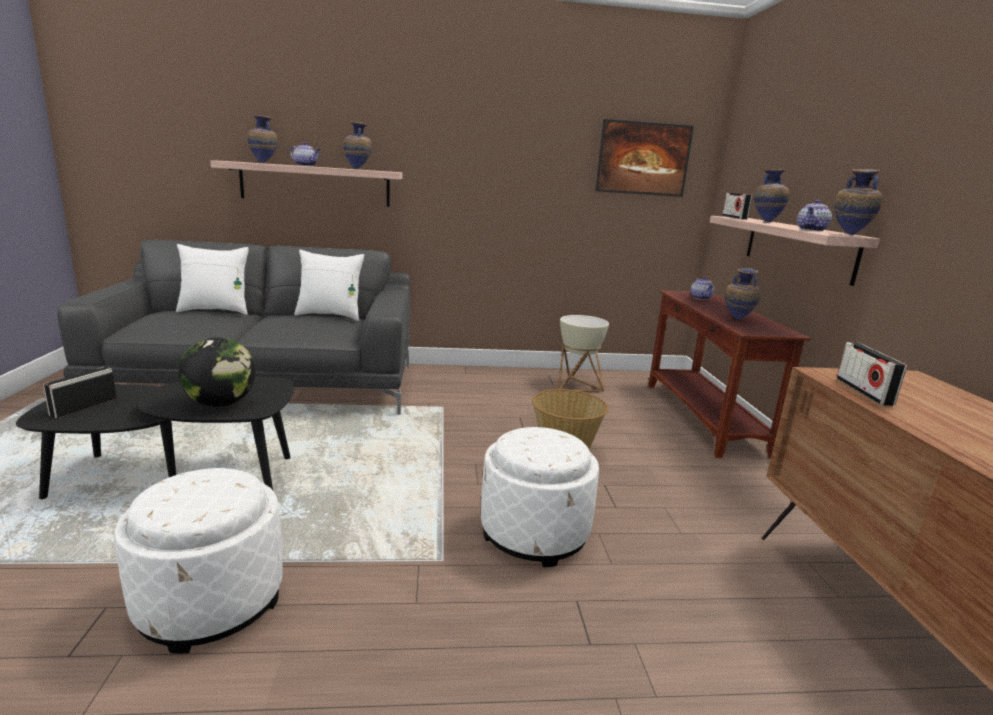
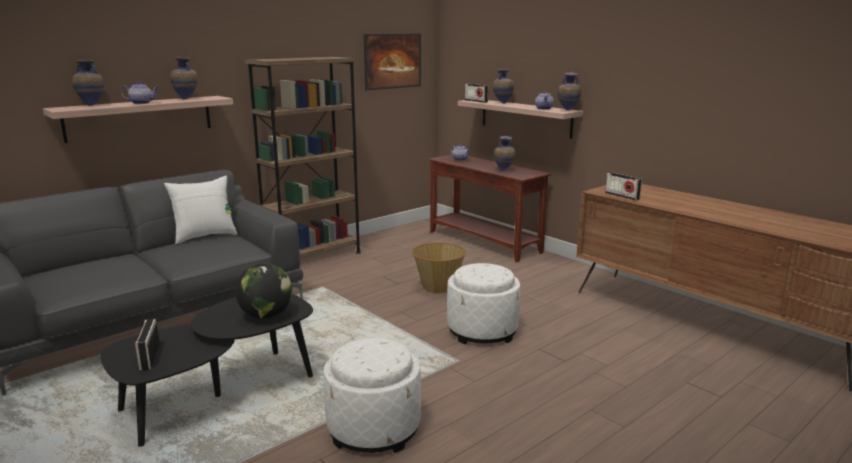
camera: 35 degrees left, 0 degrees up
white pillow [176,244,249,315] -> none
planter [558,315,609,392] -> none
none -> brown bookcase [245,57,361,258]

